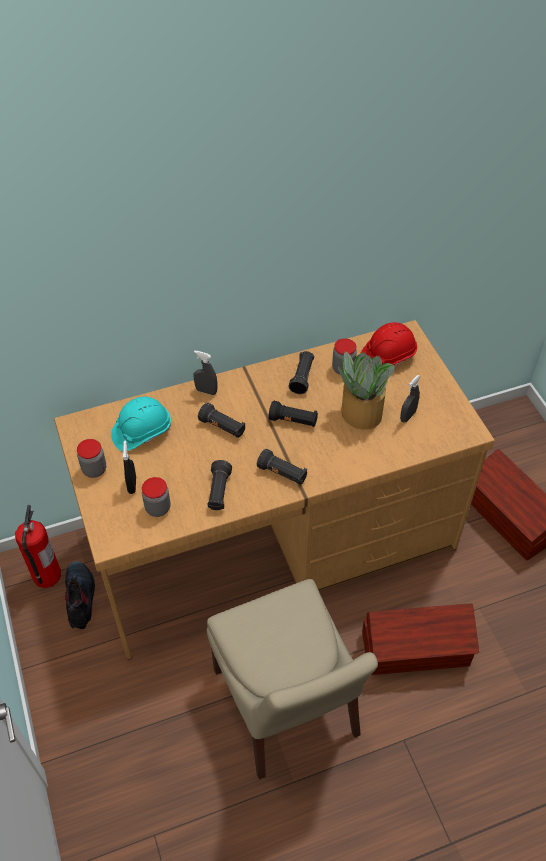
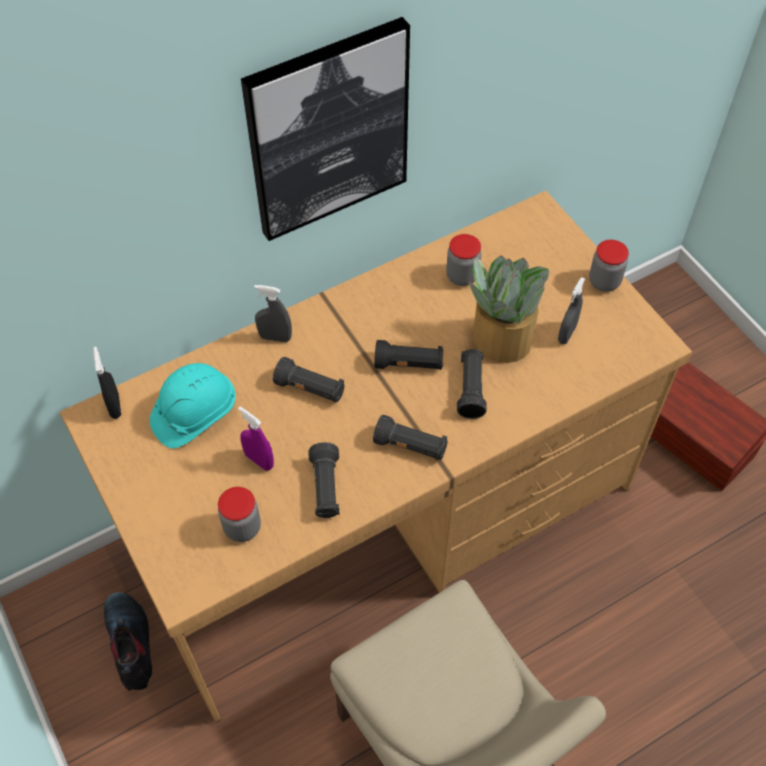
camera: 10 degrees left, 5 degrees up
fire extinguisher [15,505,61,588] -> none
jar [77,439,106,478] -> jar moved to [589,240,629,292]
black spray bottle [123,440,136,494] -> black spray bottle moved to [93,347,121,419]
black flashlight [289,351,314,394] -> black flashlight moved to [457,349,487,419]
red hard hat [361,322,417,366] -> none
brown storage box [362,603,479,675] -> none
none -> purple spray bottle [238,406,274,471]
none -> picture [241,17,410,241]

